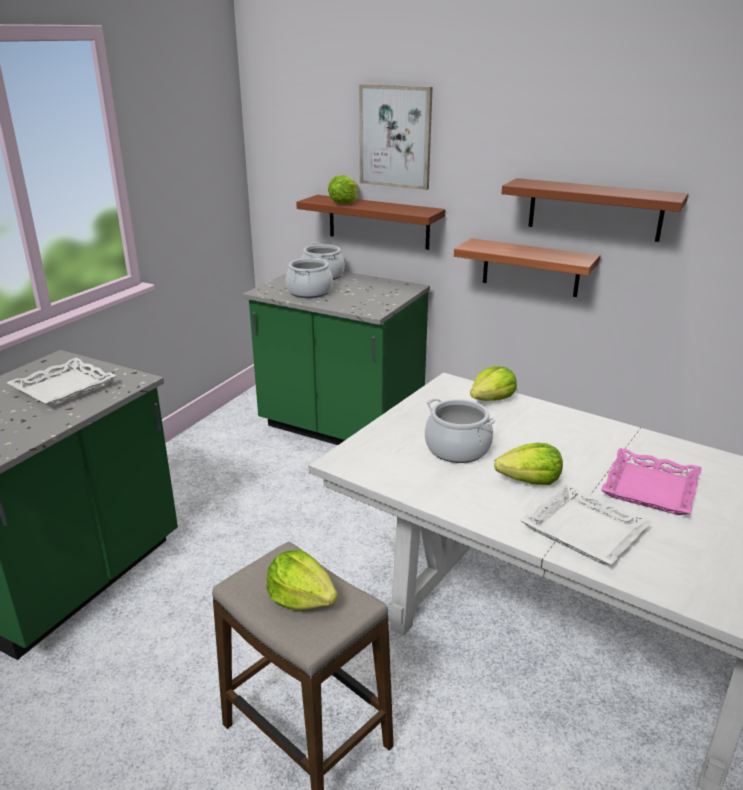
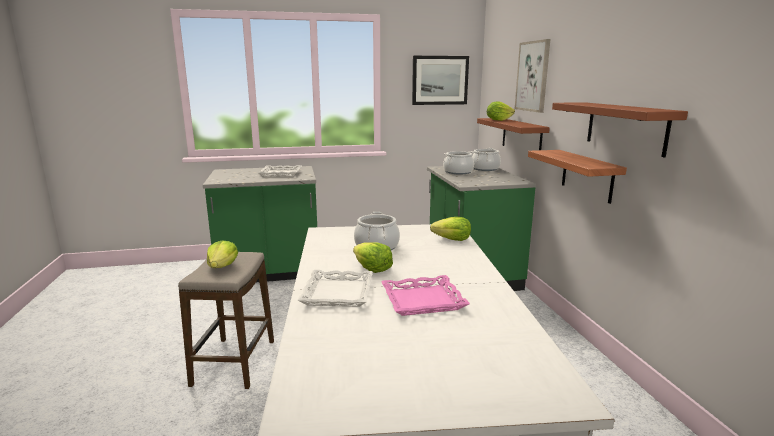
camera: 50 degrees right, 10 degrees down
none -> picture [412,56,469,105]

